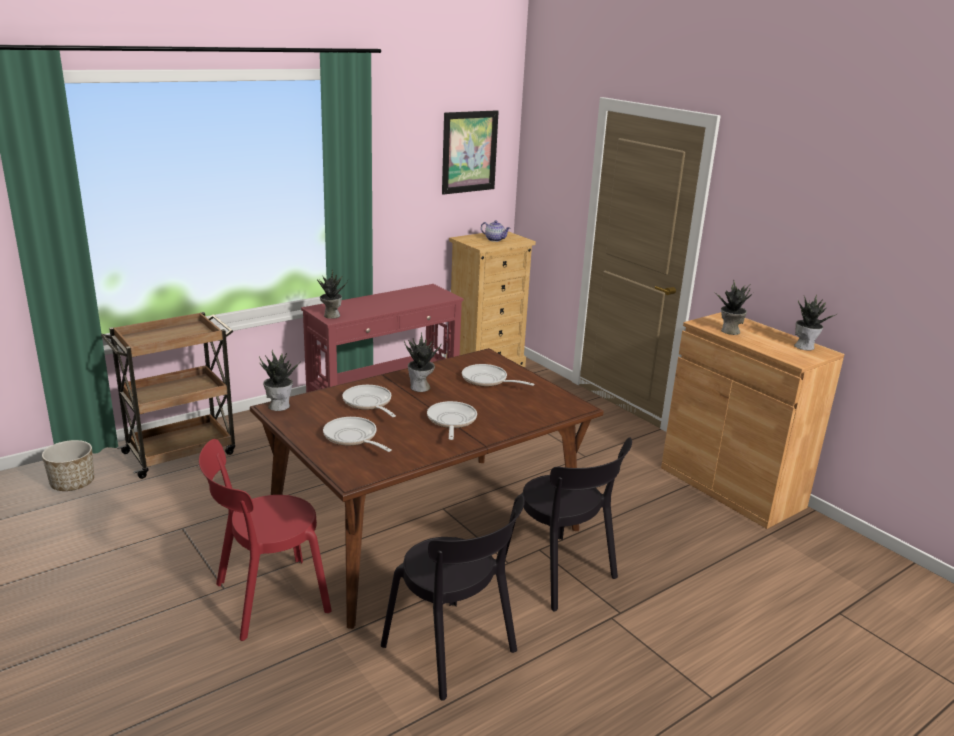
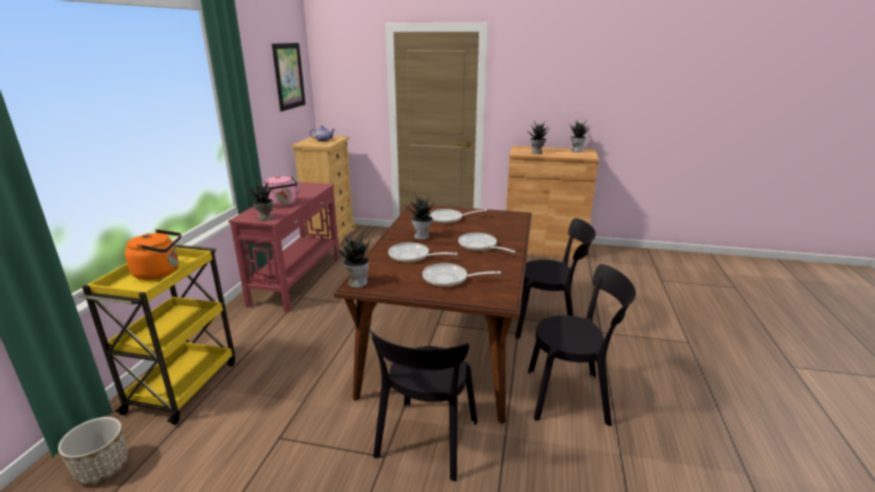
camera: 40 degrees left, 0 degrees up
brown cart [101,312,235,479] -> yellow cart [78,245,235,424]
red chair [199,439,332,641] -> black chair [365,323,477,481]
none -> orange kettle [125,229,181,280]
none -> pink kettle [263,175,301,207]

